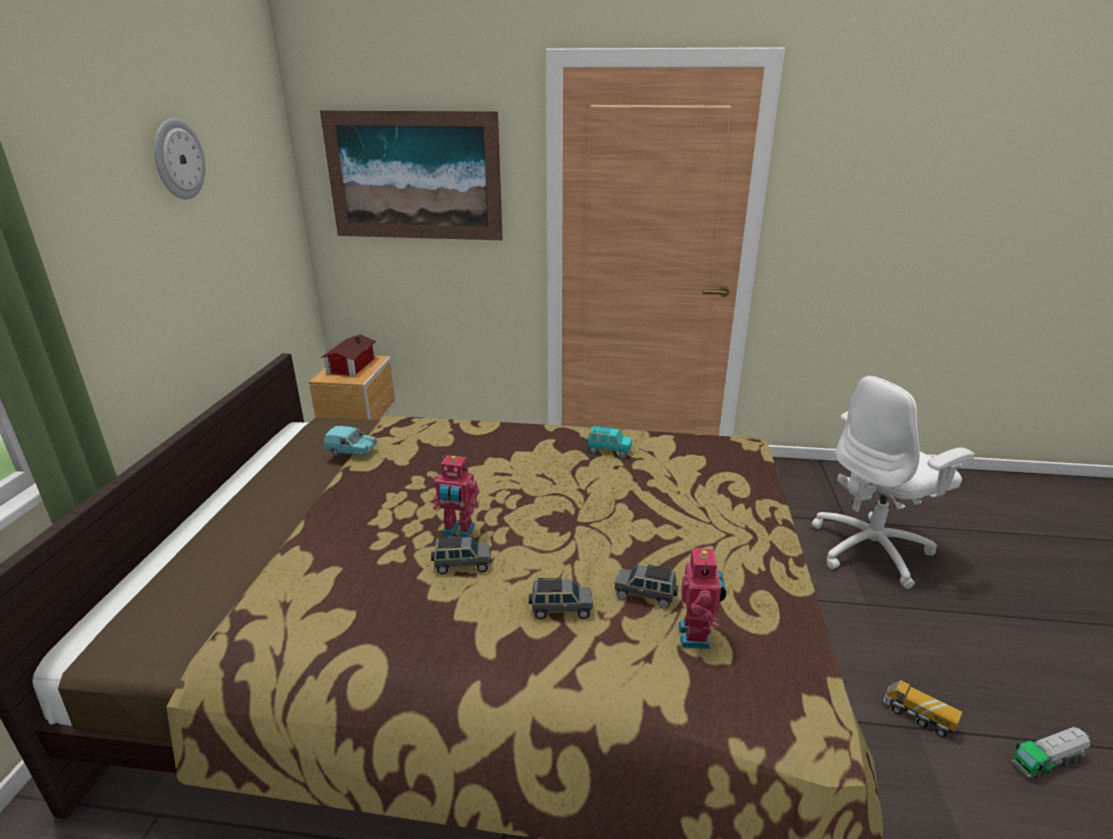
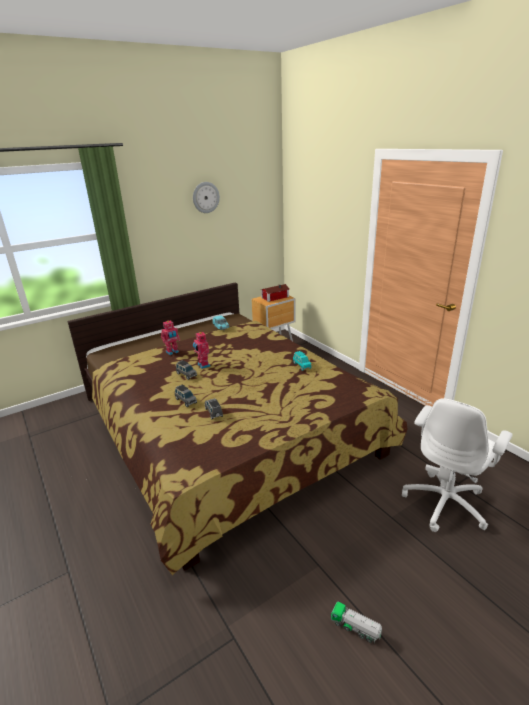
camera: 50 degrees right, 0 degrees up
picture [320,110,503,240] -> none
toy robot [678,544,727,649] -> toy robot moved to [161,321,180,355]
white office chair [812,376,975,589] -> white office chair turned 75 degrees counterclockwise [402,398,513,532]
toy truck [883,680,962,737] -> none

